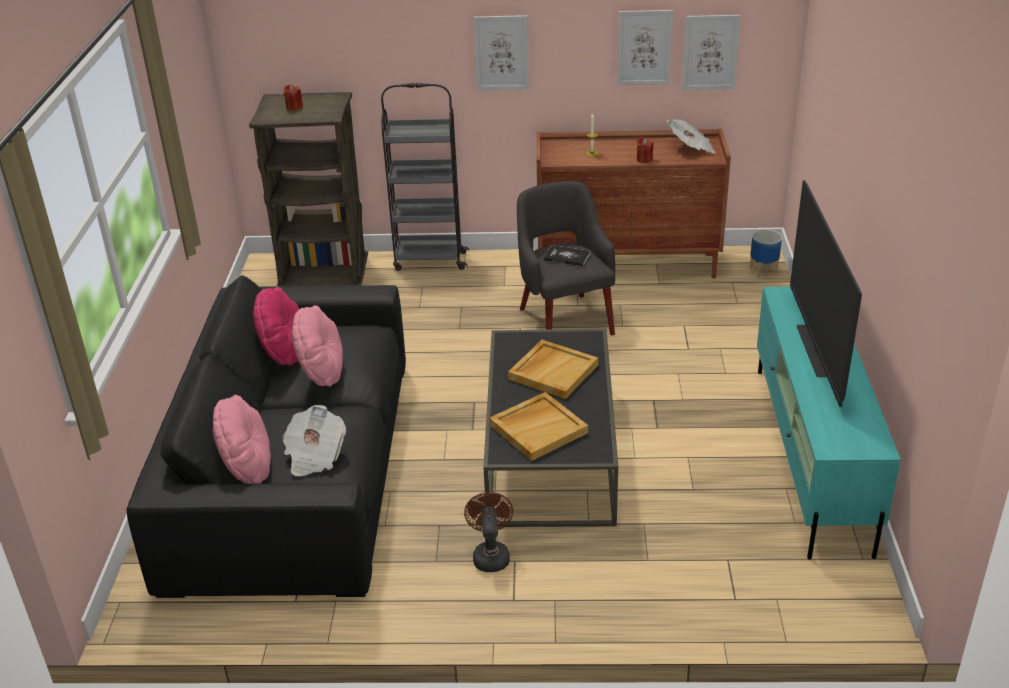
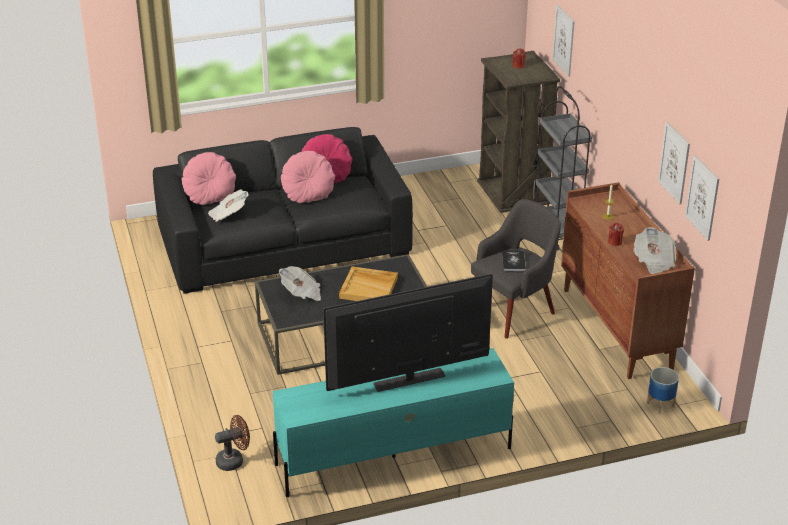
camera: 70 degrees right, 0 degrees up
brown fan [464,492,513,572] -> brown fan moved to [215,415,250,471]
picture [474,15,529,90] -> picture moved to [552,5,575,77]
beige tray [489,392,588,461] -> newspaper [279,266,321,301]

